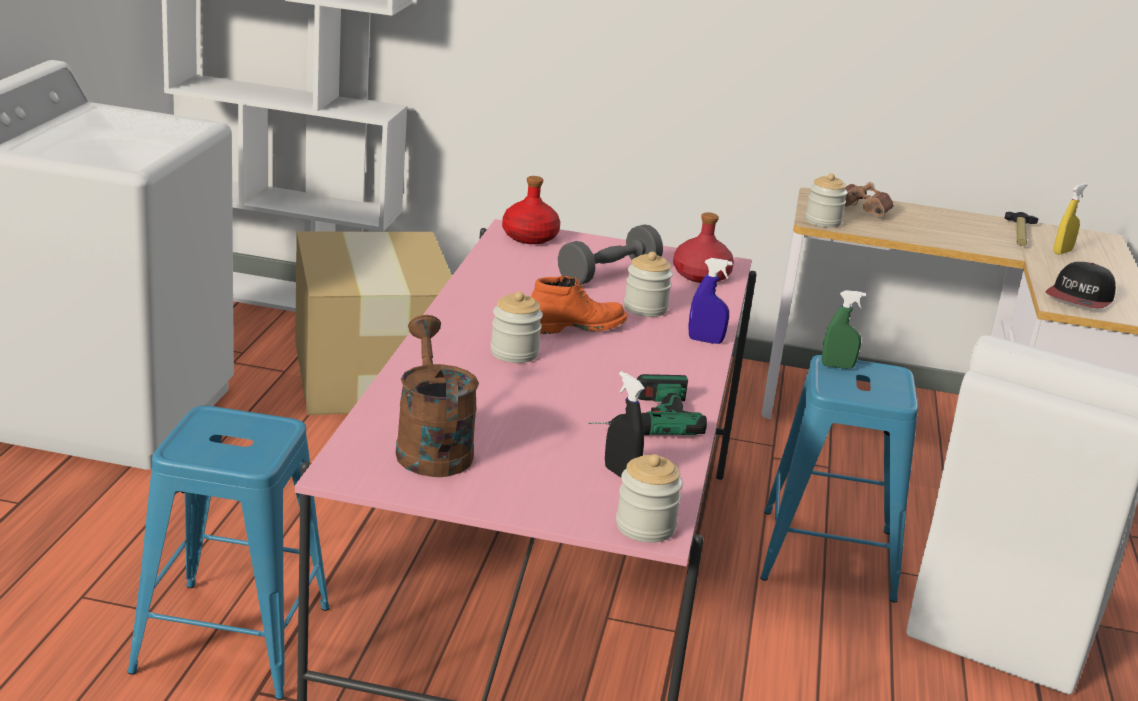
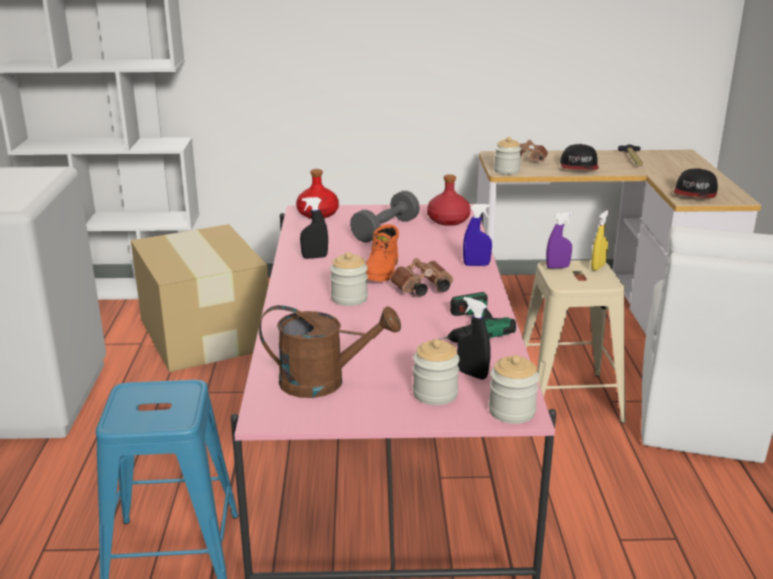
camera: 10 degrees left, 0 degrees up
brown watering can [396,315,479,477] -> brown watering can turned 120 degrees clockwise [259,305,401,398]
orange boot [531,276,627,334] -> orange boot turned 135 degrees clockwise [366,224,399,281]
jar [624,252,673,317] -> jar moved to [413,339,460,405]
blue stool [760,355,918,602] -> beige stool [522,260,626,423]
green spray bottle [822,290,866,369] -> purple spray bottle [546,212,573,269]
yellow spray bottle [1053,183,1087,254] -> yellow spray bottle moved to [591,210,609,270]
none -> black spray bottle [300,197,328,259]
none -> brown binoculars [390,258,453,296]
none -> cap [560,144,599,170]

